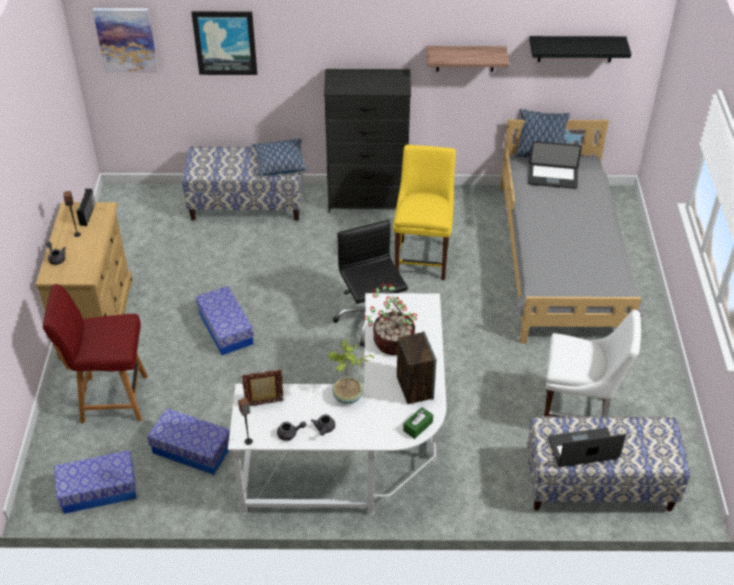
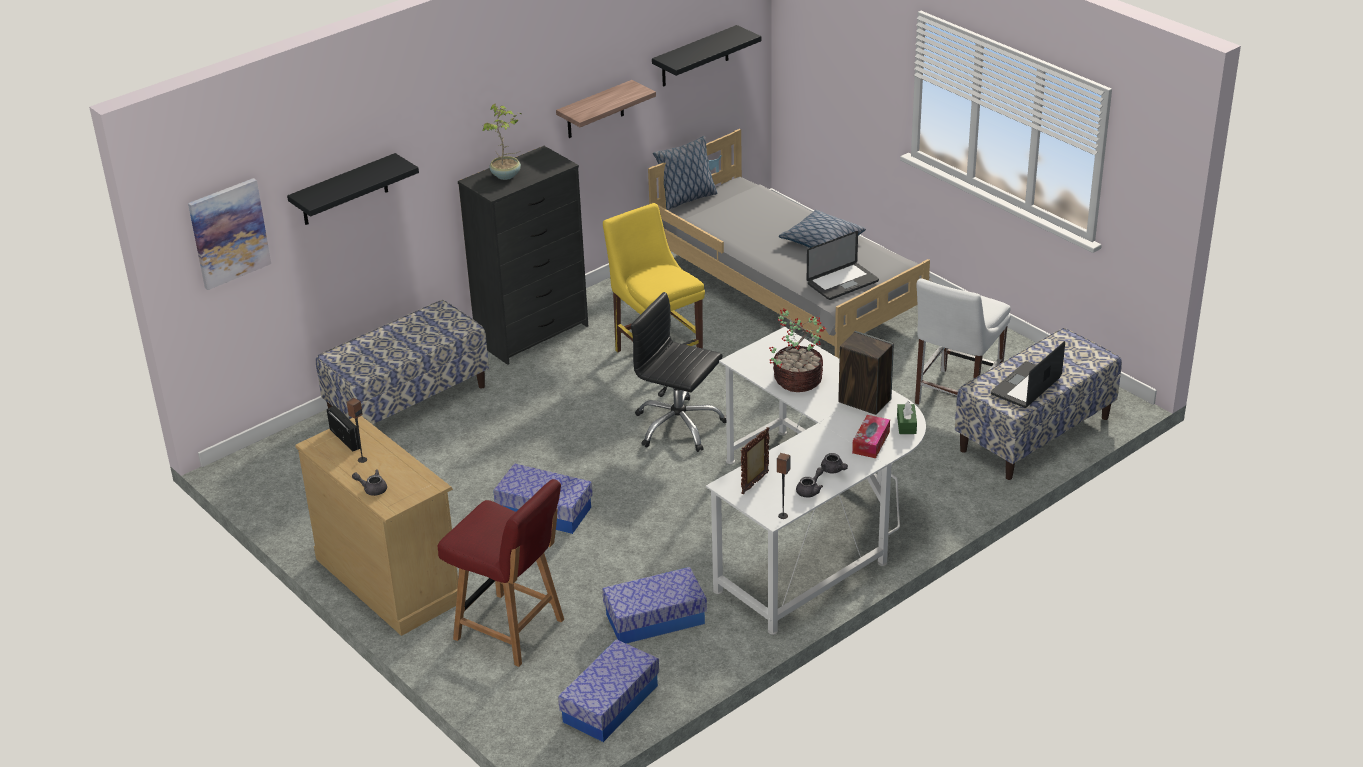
camera: 40 degrees left, 10 degrees down
red chair [43,284,148,423] -> red chair turned 105 degrees counterclockwise [438,479,564,667]
picture [191,11,257,75] -> black shelf [287,153,419,225]
pillow [252,139,307,176] -> pillow moved to [779,210,866,248]
potted plant [327,339,374,404] -> potted plant moved to [482,103,522,180]
laptop [528,141,582,189] -> laptop moved to [807,231,879,300]
white chair [544,310,641,417] -> white chair turned 150 degrees clockwise [915,278,1011,404]
none -> tissue box [852,415,890,458]

